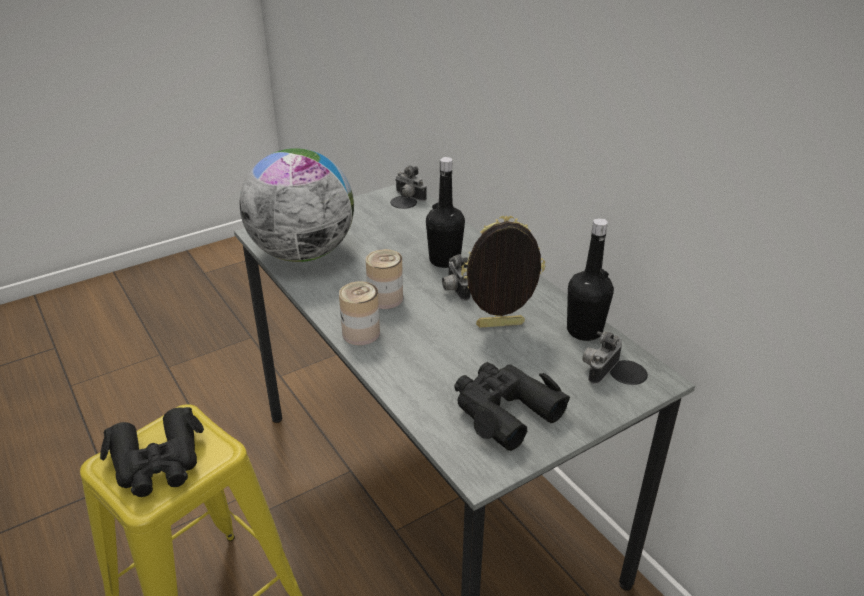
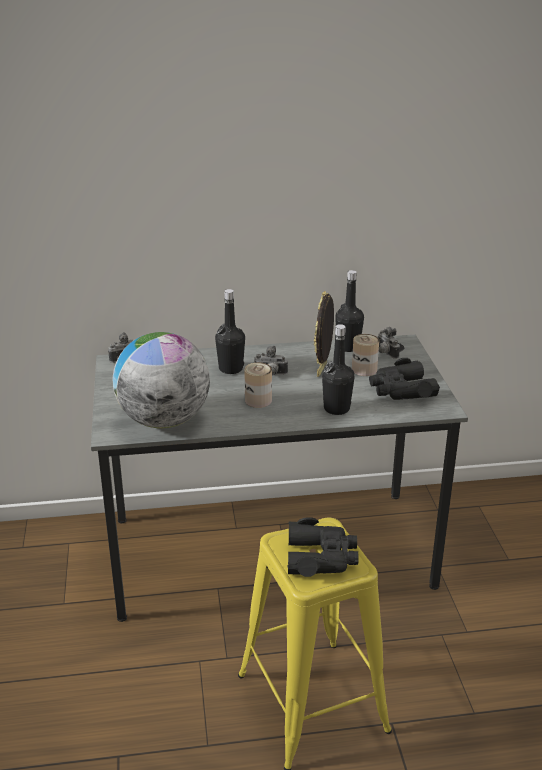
camera: 65 degrees left, 5 degrees down
can [339,281,380,345] -> can moved to [352,334,379,376]
none -> black bottle [322,324,355,415]

